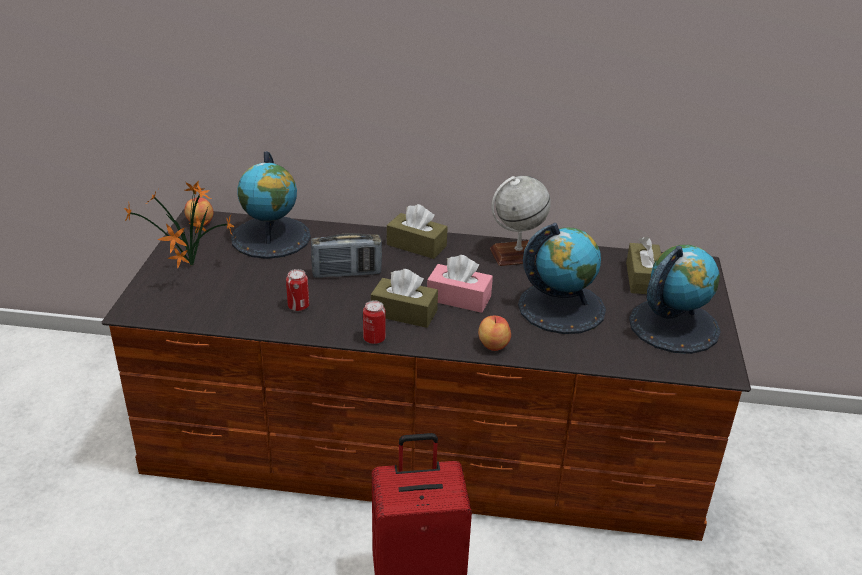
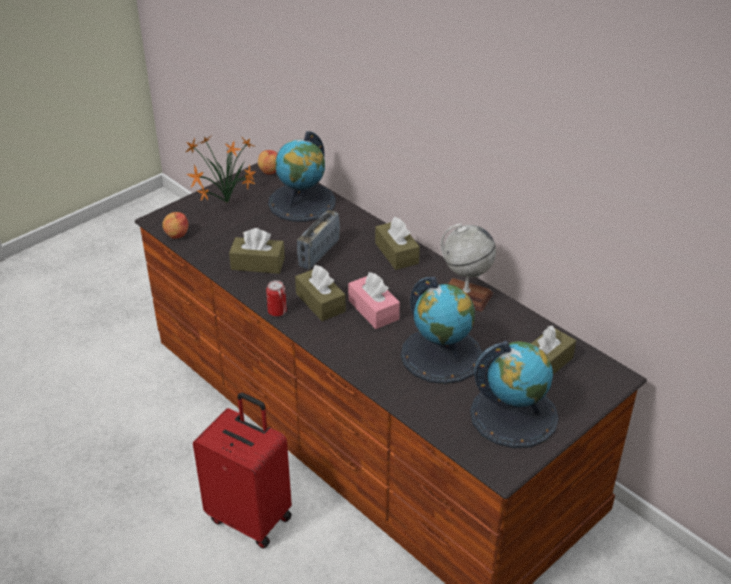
camera: 40 degrees right, 5 degrees up
can [286,269,309,311] -> brown tissue box [229,228,285,274]
radio [311,233,382,278] -> radio turned 90 degrees clockwise [297,210,340,270]
apple [478,316,511,351] -> apple moved to [162,212,188,239]

